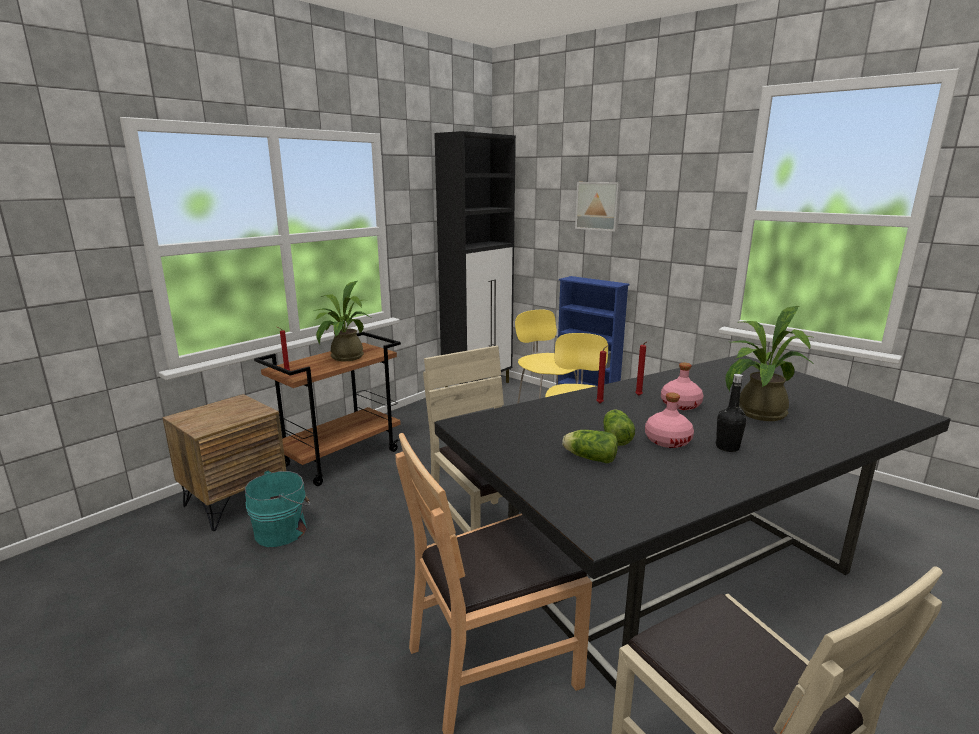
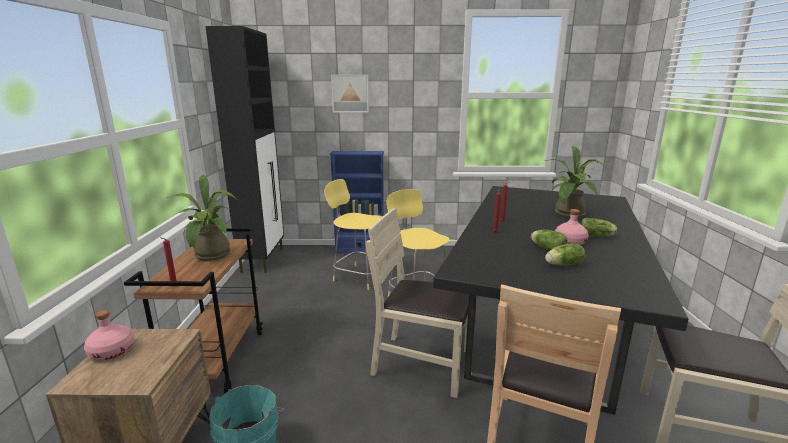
camera: 40 degrees left, 0 degrees up
pink bottle [661,362,704,410] -> pink bottle moved to [84,310,134,360]
black bottle [716,374,747,452] -> lettuce [581,218,617,237]

